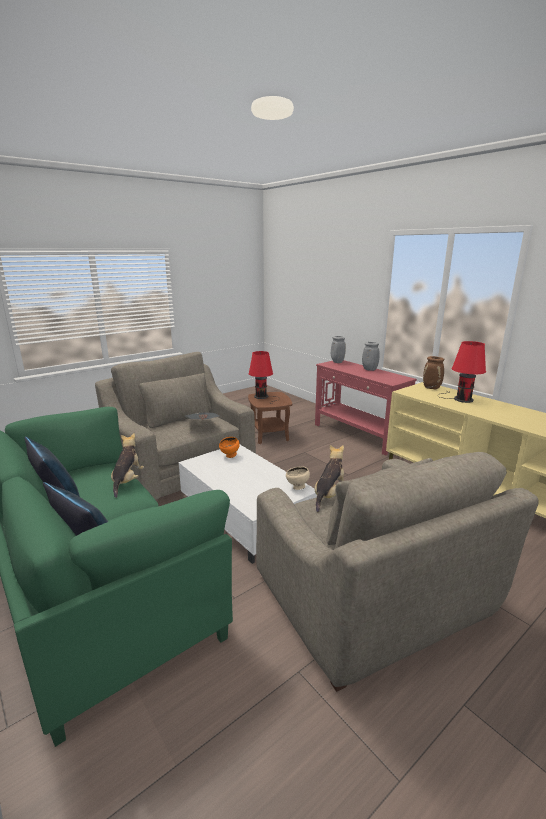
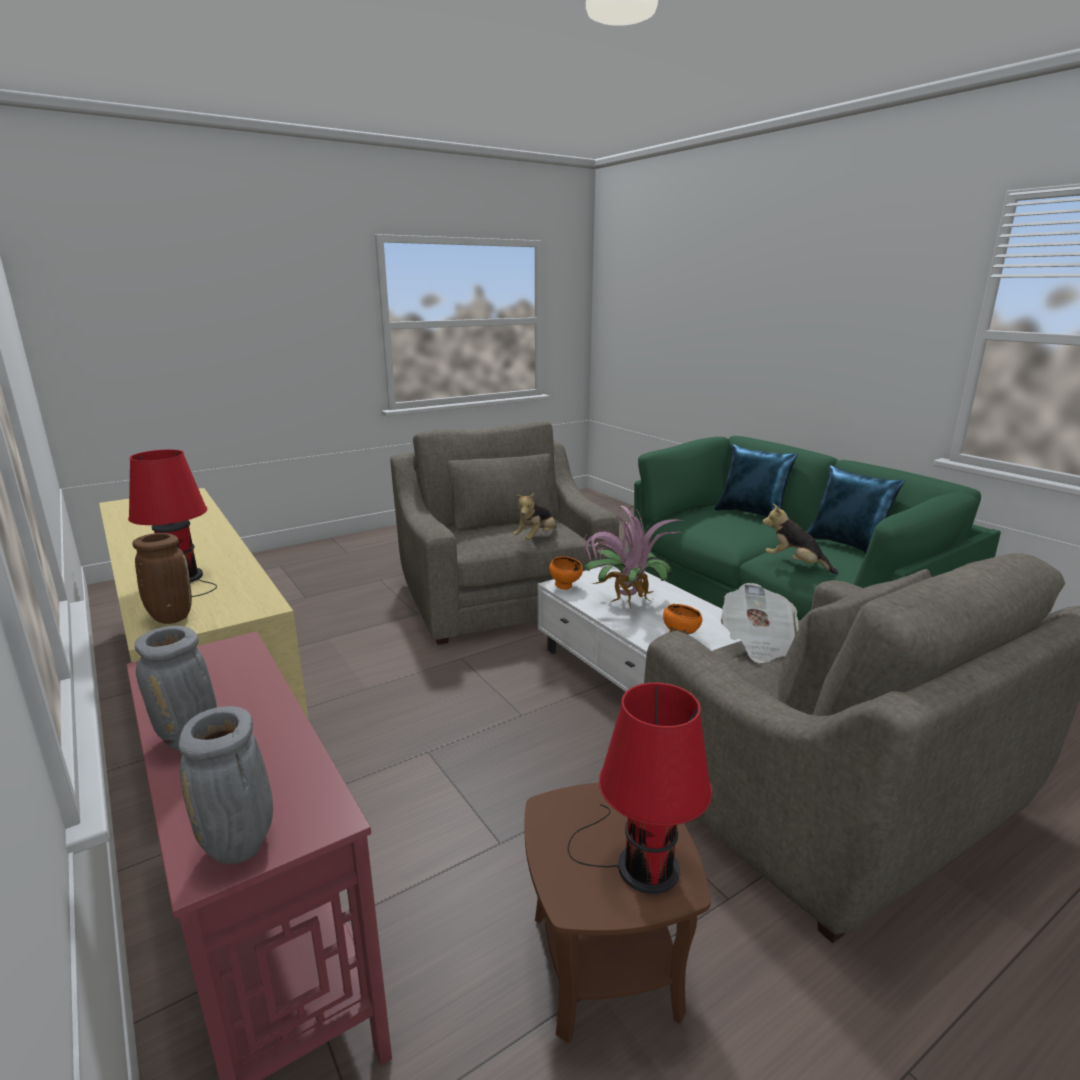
camera: 175 degrees left, 0 degrees up
plush toy [111,433,144,498] -> plush toy turned 120 degrees clockwise [762,504,838,574]
beige bowl [286,467,310,490] -> orange bowl [549,556,583,590]
none -> potted plant [583,506,683,608]

